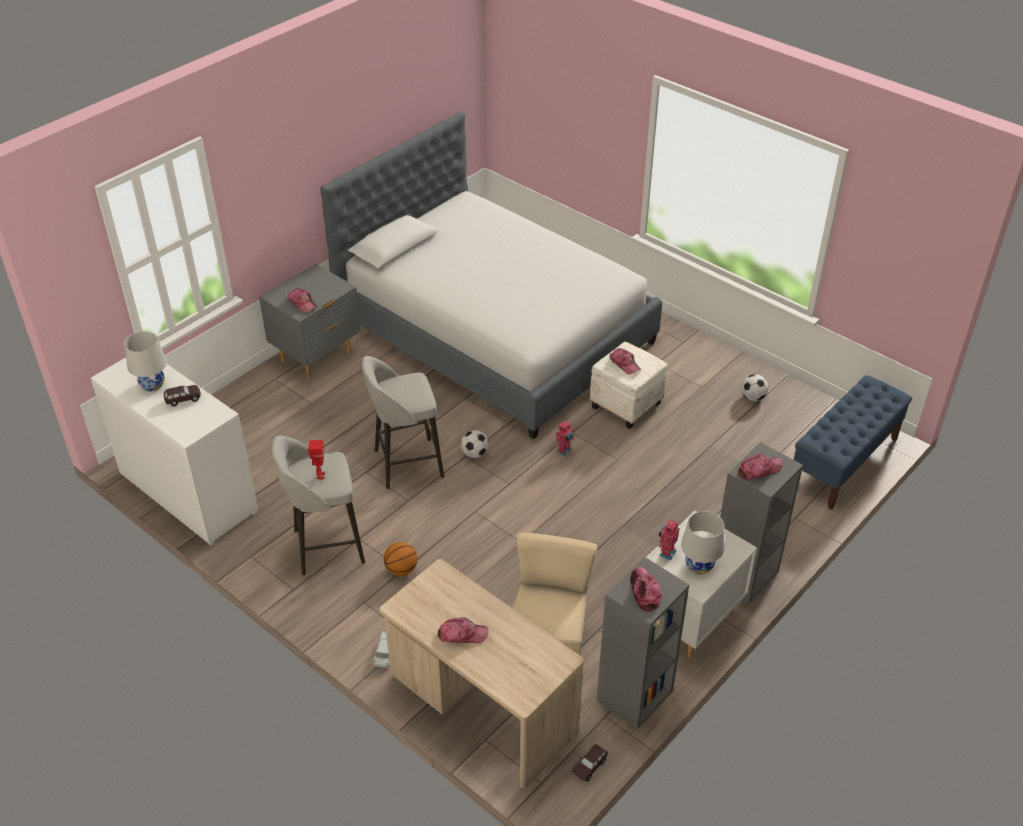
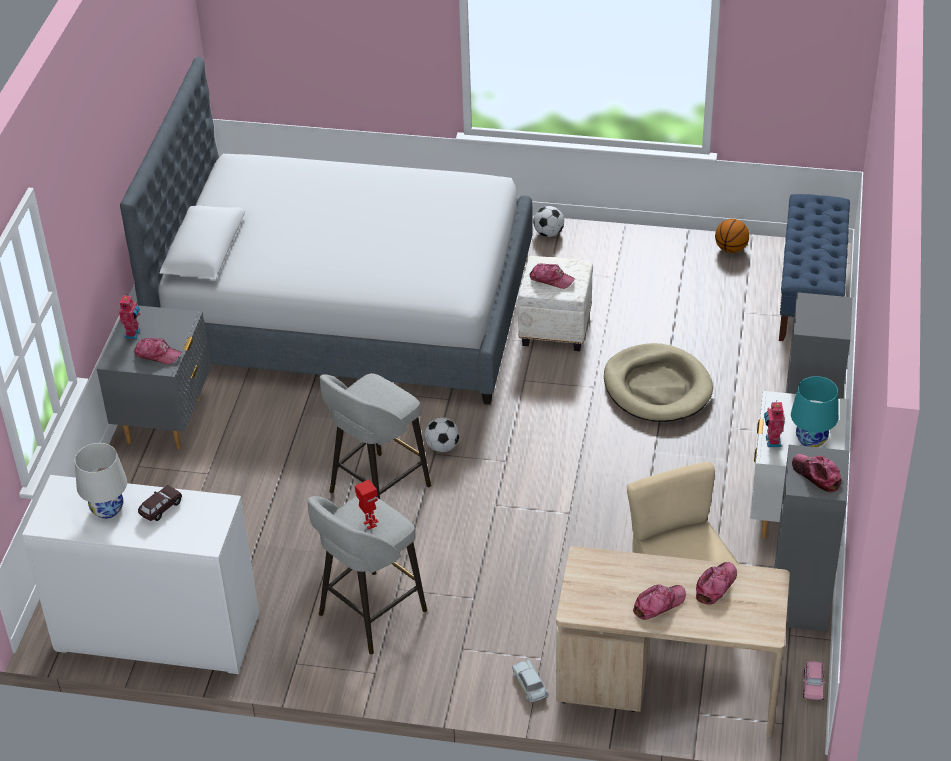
camera: 30 degrees left, 0 degrees up
basketball [384,542,418,576] -> basketball moved to [715,219,749,253]
toy robot [556,421,574,456] -> toy robot moved to [119,294,141,339]
brown toy car [572,744,608,781] -> pink toy car [803,661,826,700]
white table lamp [681,511,724,575] -> turquoise table lamp [791,376,838,447]
cap [738,454,783,480] -> cap moved to [696,562,737,605]
football [741,374,768,401] -> football moved to [533,206,564,237]
none -> beige dog bed [604,343,713,422]

